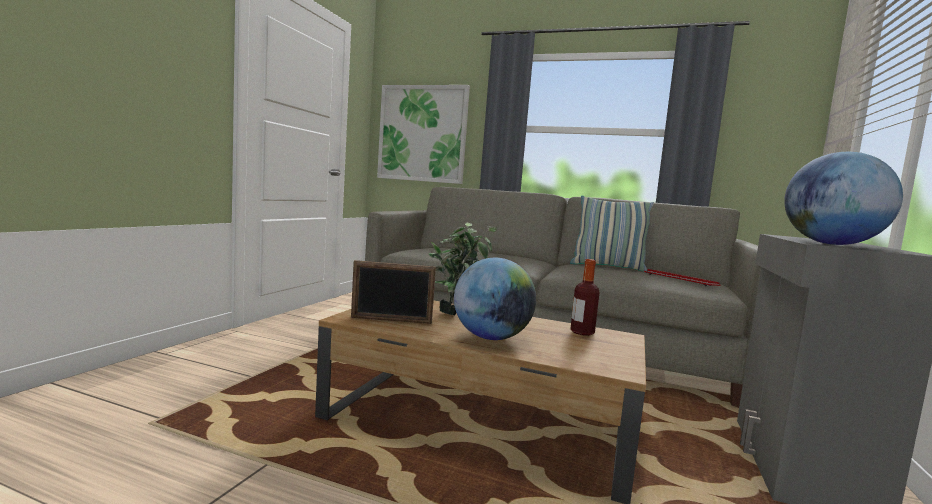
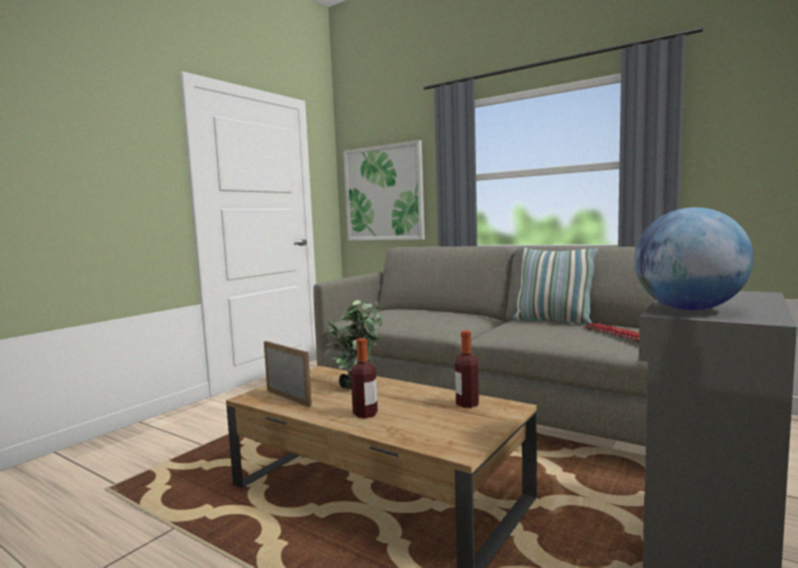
camera: 15 degrees right, 0 degrees up
picture frame [351,260,436,324] -> picture frame turned 150 degrees counterclockwise [264,341,312,407]
globe [454,258,536,340] -> bottle [351,338,378,418]

